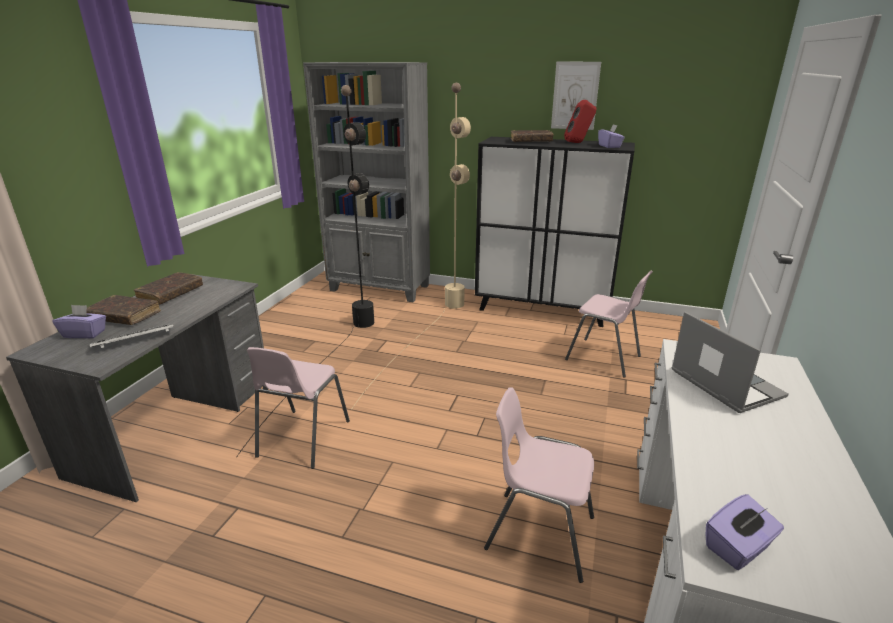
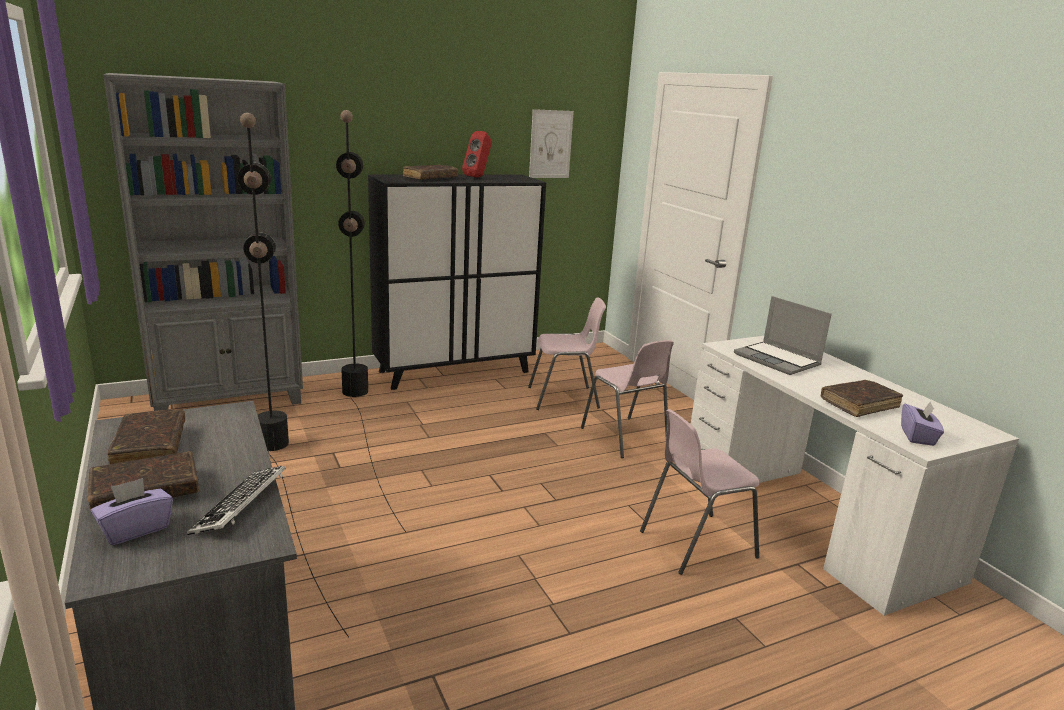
camera: 45 degrees left, 5 degrees down
pink chair [247,347,350,469] -> pink chair moved to [581,340,674,458]
beige floor lamp [351,83,471,410] -> black floor lamp [336,110,406,532]
picture [551,62,601,130] -> picture moved to [529,109,574,178]
purple tissue box [598,124,625,148] -> none
laptop [671,312,789,413] -> laptop turned 150 degrees counterclockwise [734,296,832,375]
none -> brown book [821,380,903,417]

